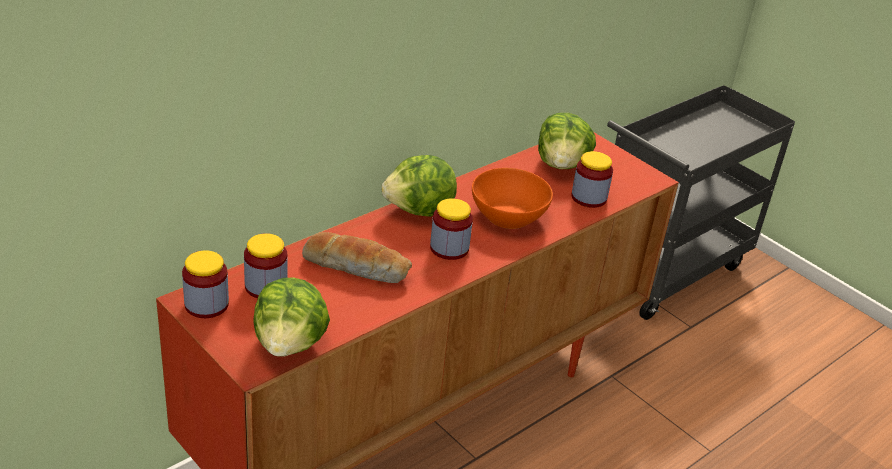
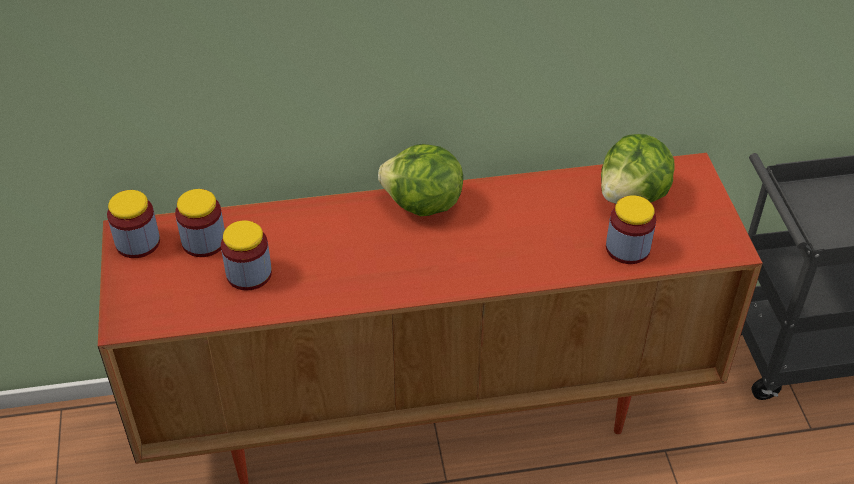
camera: 35 degrees right, 10 degrees up
lettuce [253,278,330,357] -> none
bread [302,232,412,283] -> none
jar [430,198,473,260] -> jar moved to [221,220,272,291]
orange bowl [472,168,553,229] -> none

